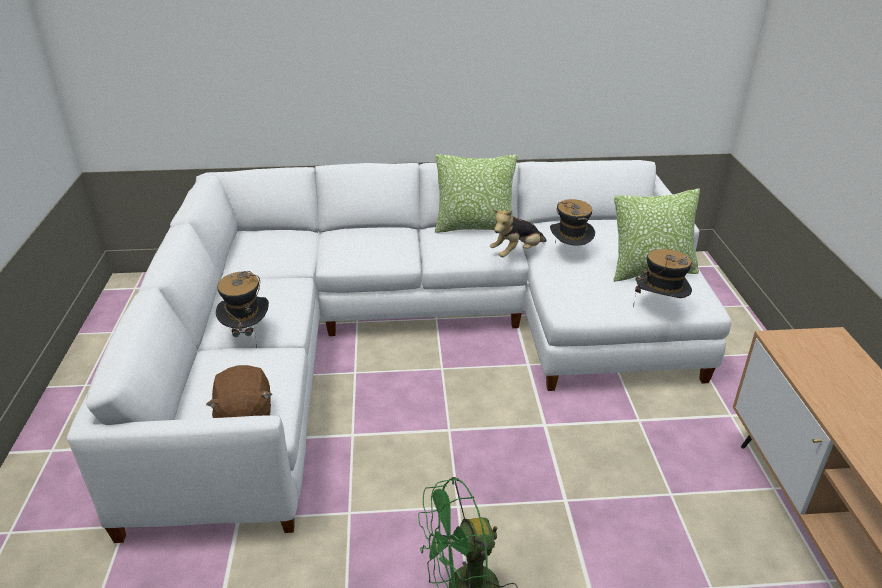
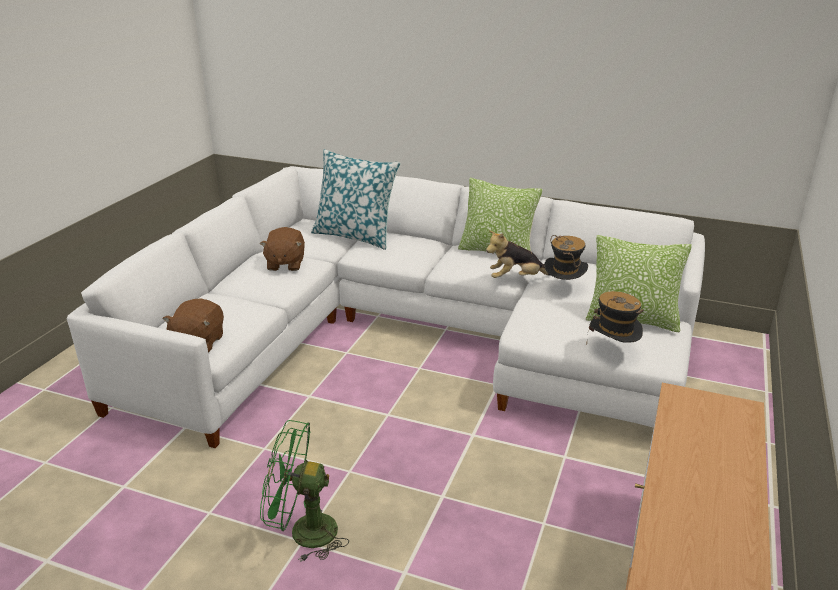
camera: 25 degrees right, 5 degrees down
hat [216,271,269,348] -> none
none -> brown plush toy [260,227,305,271]
none -> pillow [311,149,400,250]

